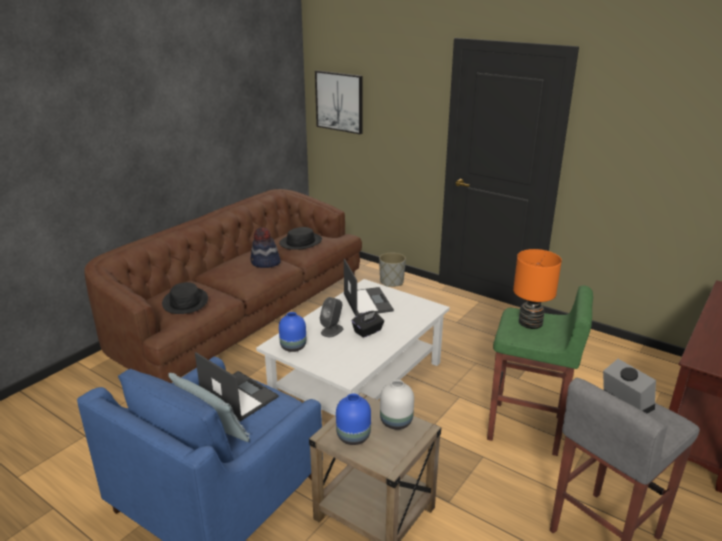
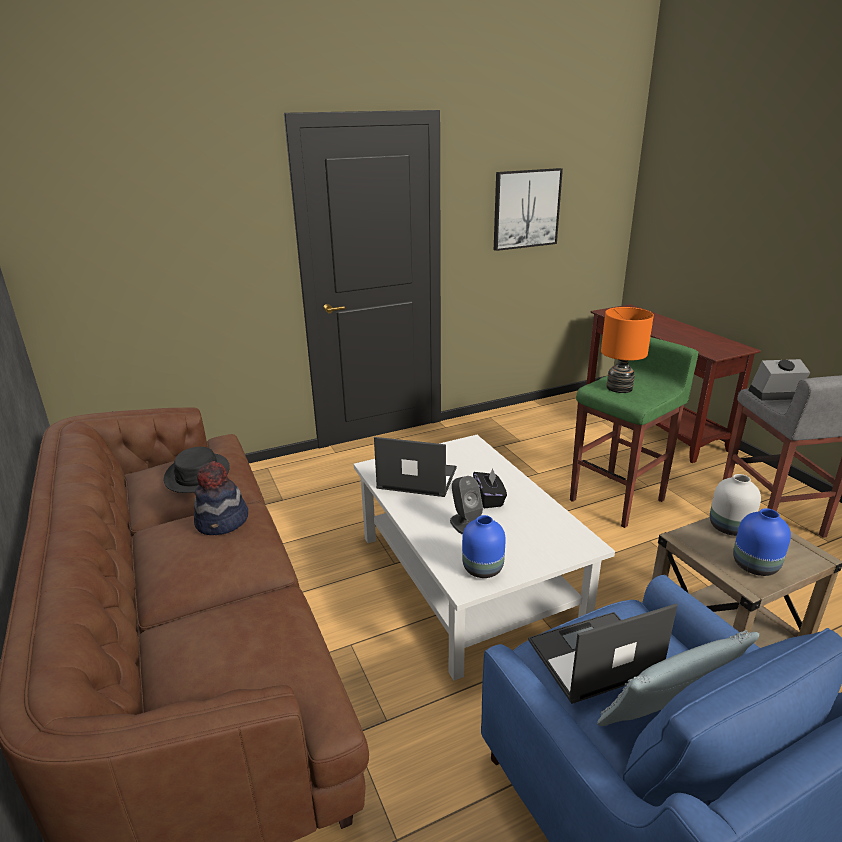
camera: 60 degrees left, 0 degrees up
black hat [162,282,208,314] -> none
picture [315,70,363,134] -> picture moved to [494,168,563,251]
grey planter [379,253,406,287] -> none

